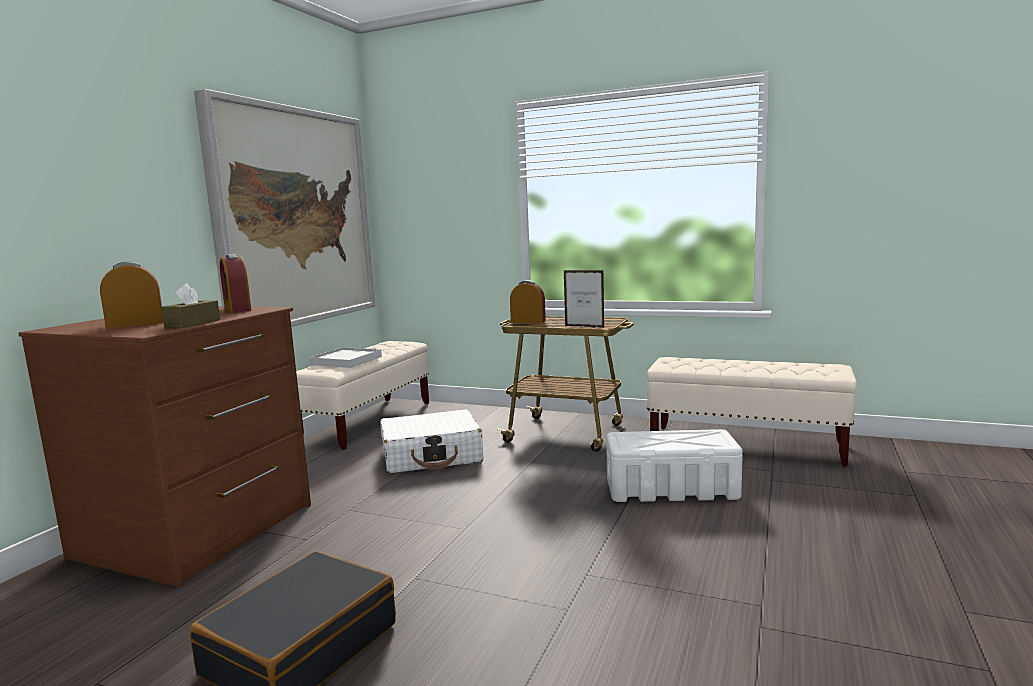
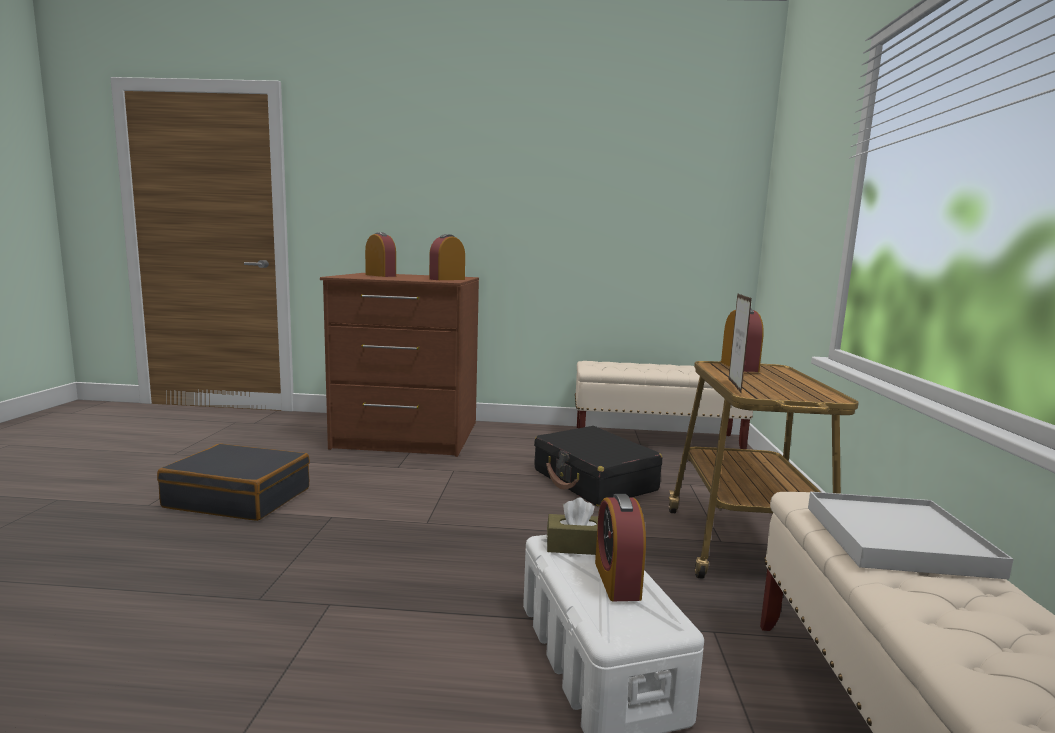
camera: 70 degrees right, 0 degrees up
brown tissue box [161,284,220,328] -> brown tissue box moved to [547,497,598,555]
picture [194,89,375,327] -> none
white tray [309,347,382,368] -> white tray moved to [808,492,1014,579]
white suitcase [380,409,483,473] -> black suitcase [534,426,662,506]
none -> alarm clock [595,494,646,601]

